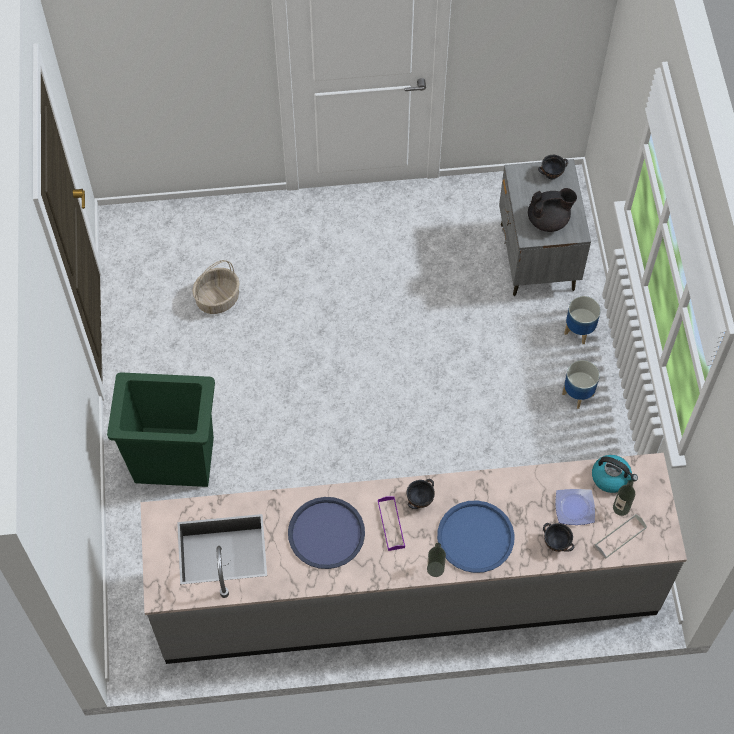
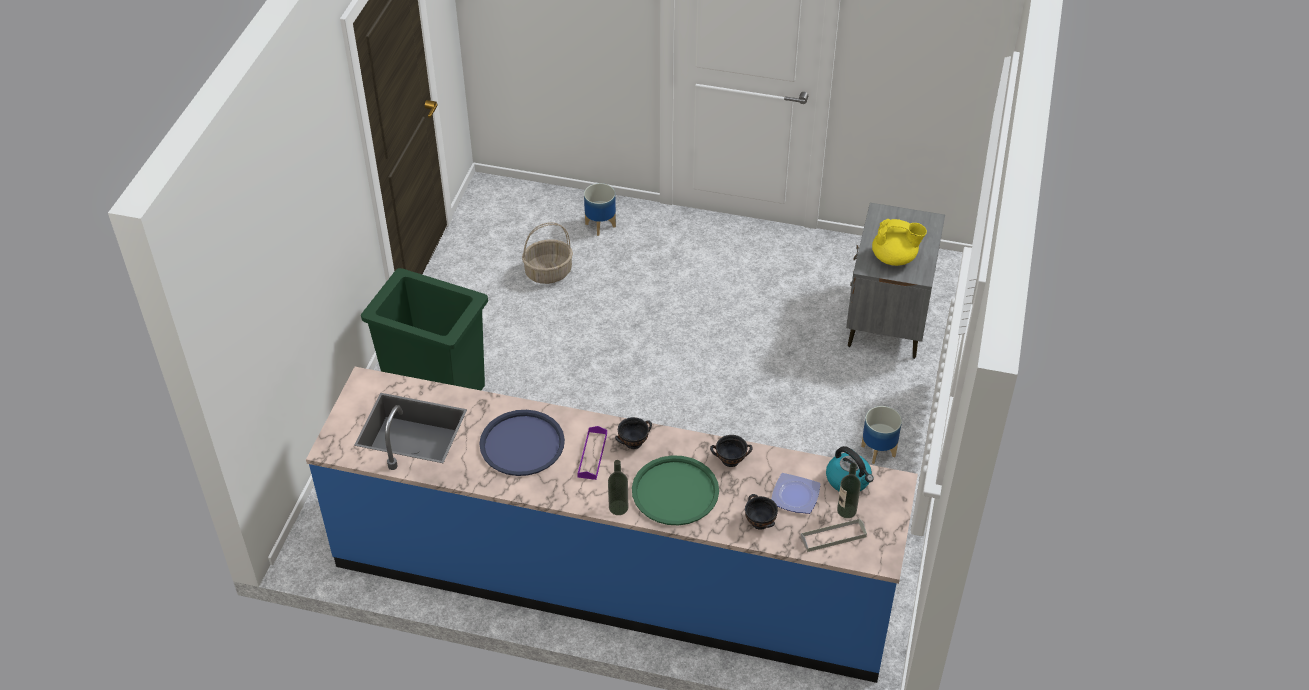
camera: 20 degrees right, 15 degrees down
grey counter [141,453,687,664] -> blue counter [306,367,918,683]
blue tray [437,500,515,573] -> green tray [632,455,719,525]
black teapot [528,188,577,232] -> yellow teapot [872,219,927,266]
black bowl [538,155,568,179] -> black bowl moved to [710,435,753,467]
planter [564,296,601,344] -> planter moved to [584,183,616,236]

